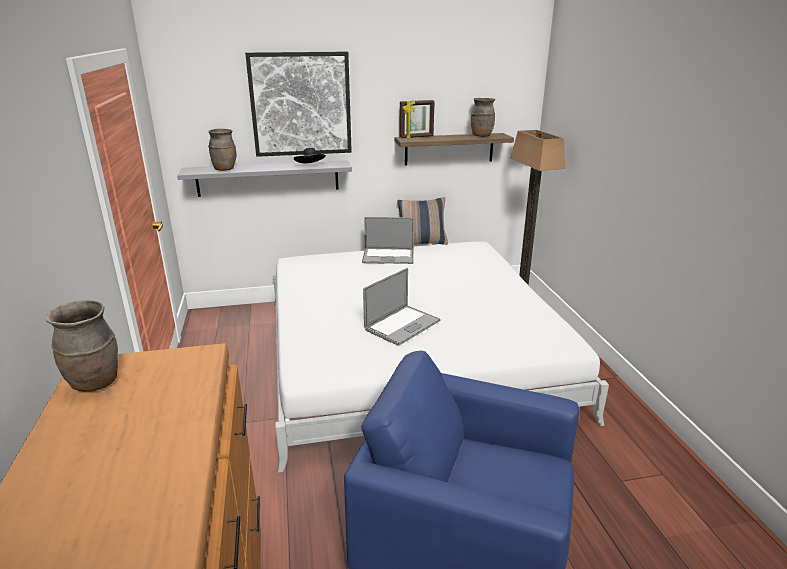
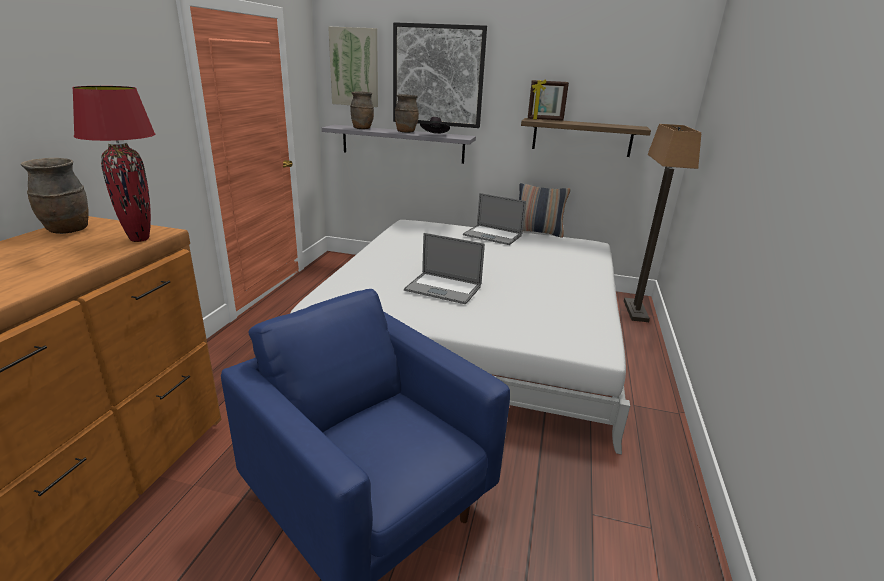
camera: 25 degrees right, 0 degrees up
laptop [363,268,441,346] -> laptop turned 45 degrees clockwise [404,233,485,304]
brown vase [471,98,495,137] -> brown vase moved to [394,94,419,133]
none -> red table lamp [72,86,155,242]
none -> picture [328,26,378,107]

